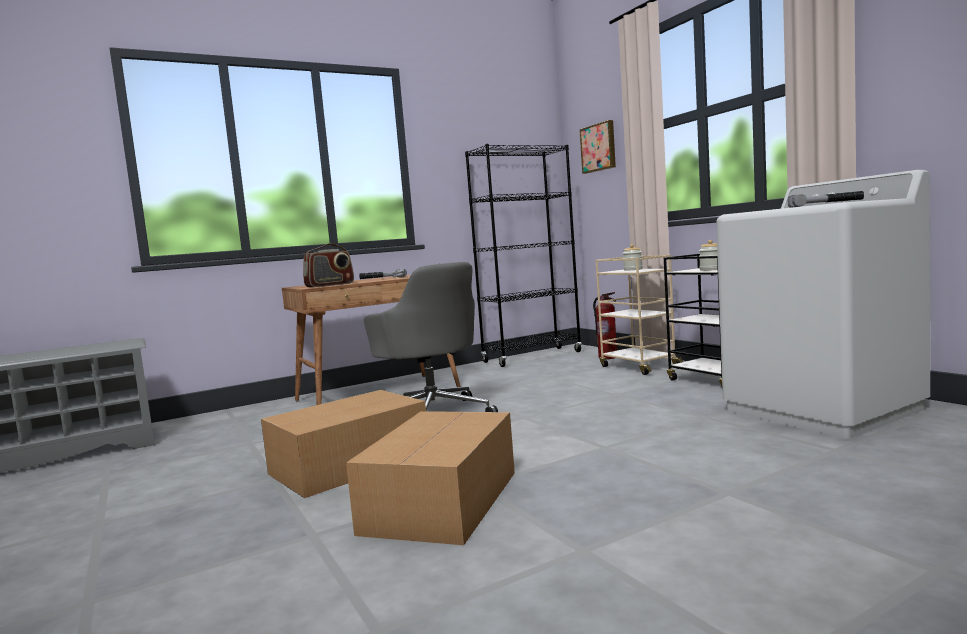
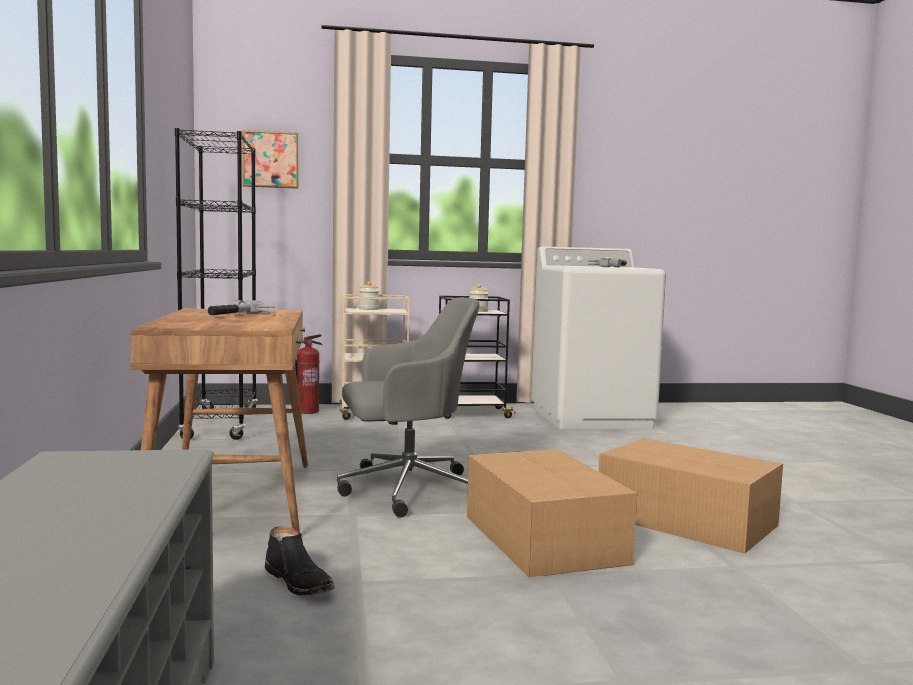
camera: 70 degrees left, 0 degrees up
radio [303,243,354,287] -> none
none -> black boot [265,526,334,596]

